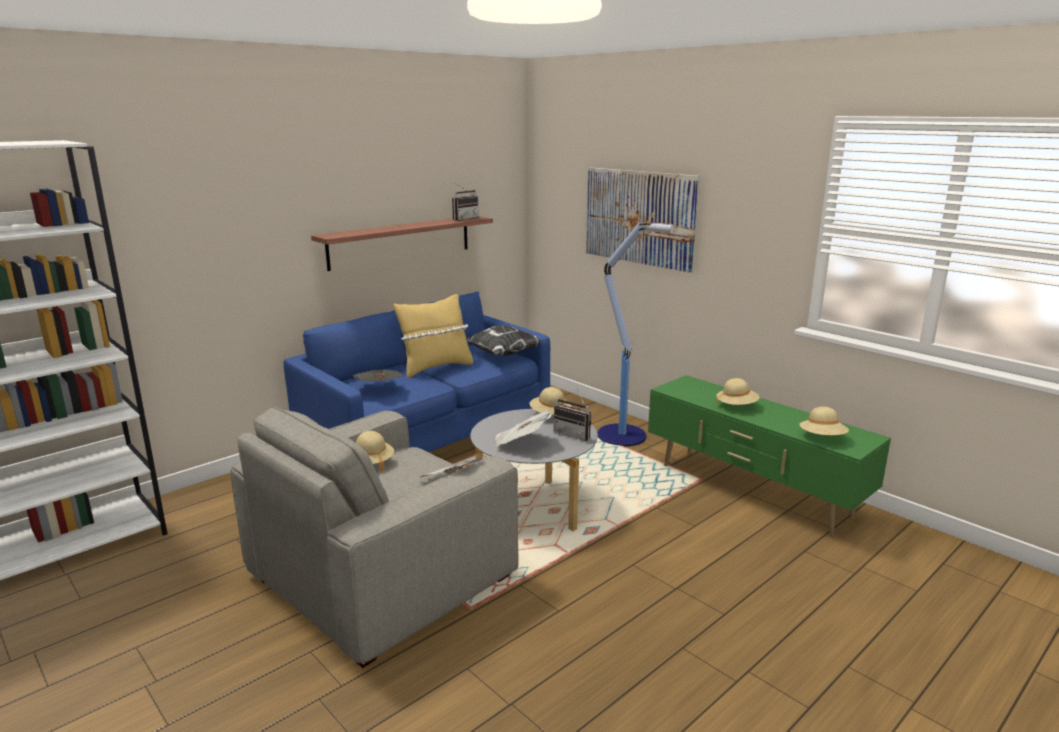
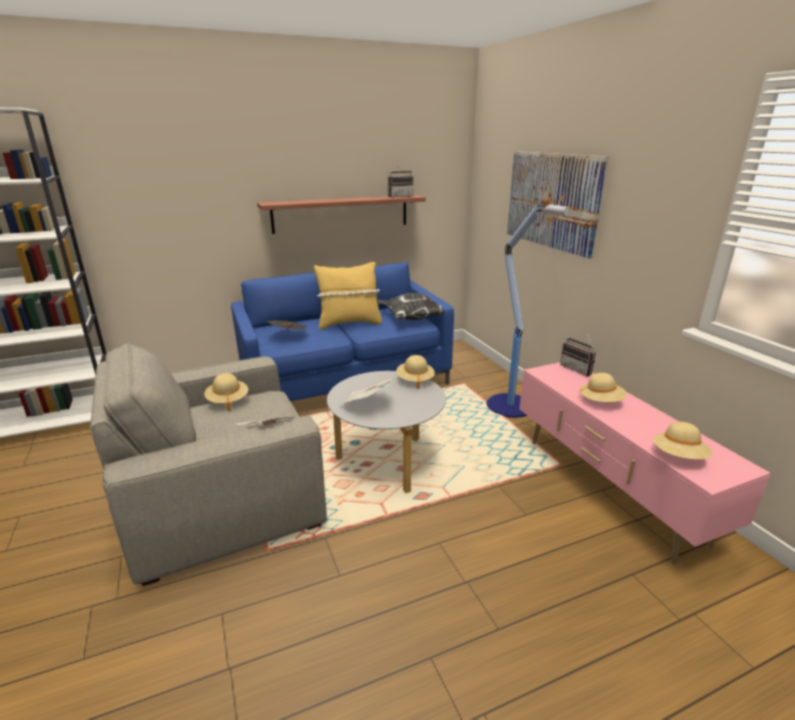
camera: 20 degrees right, 5 degrees up
radio [554,388,591,441] -> radio moved to [560,330,596,376]
green tv stand [648,375,891,536] -> pink tv stand [519,362,771,564]

